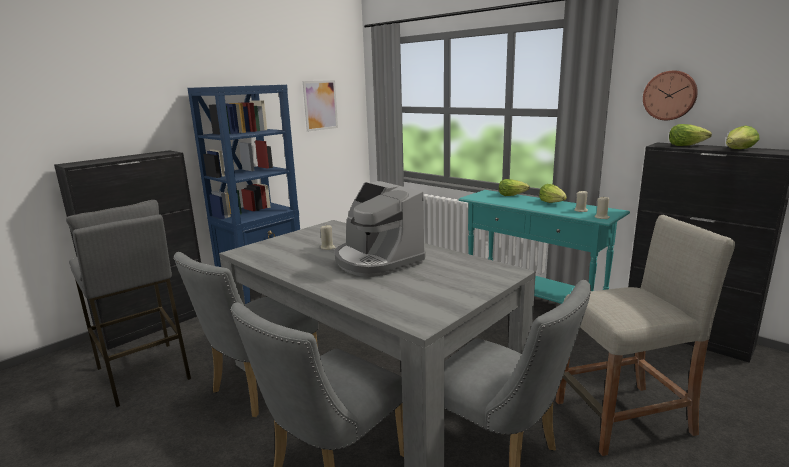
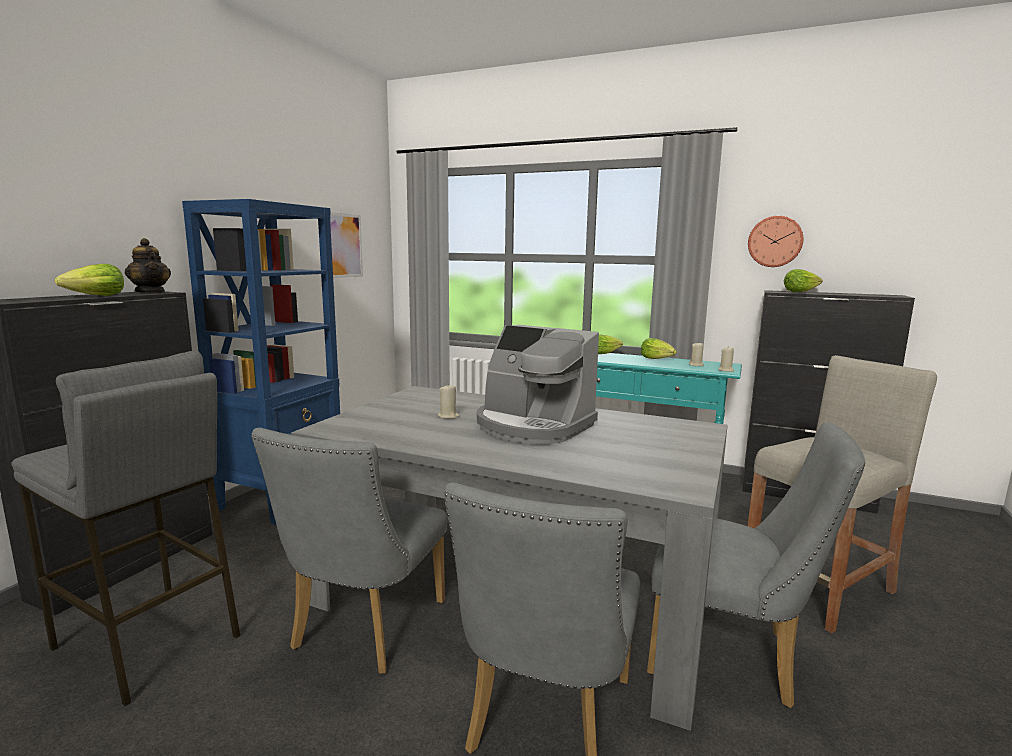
camera: 20 degrees left, 5 degrees down
lettuce [726,125,760,149] -> lettuce moved to [55,264,124,296]
none -> teapot [125,238,171,293]

